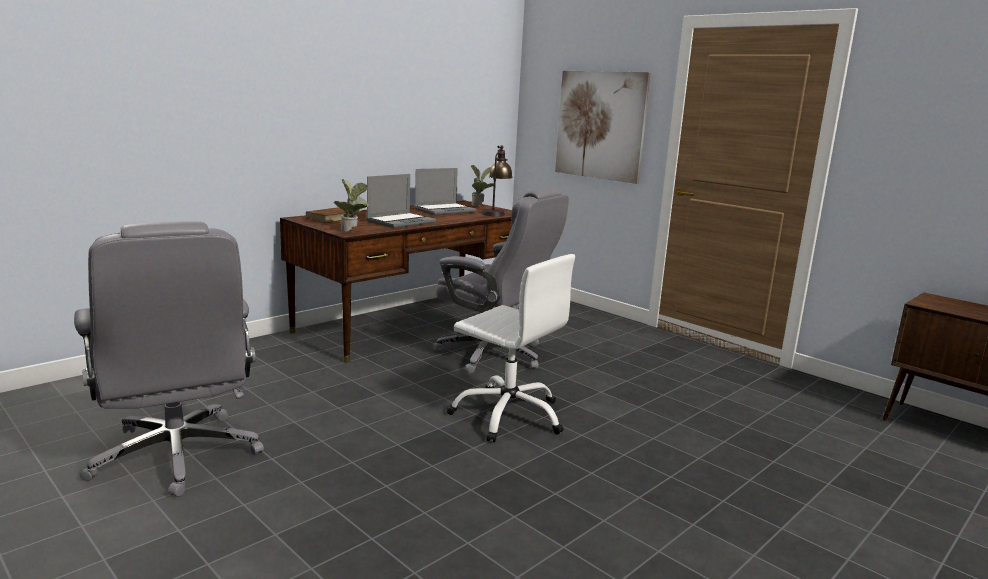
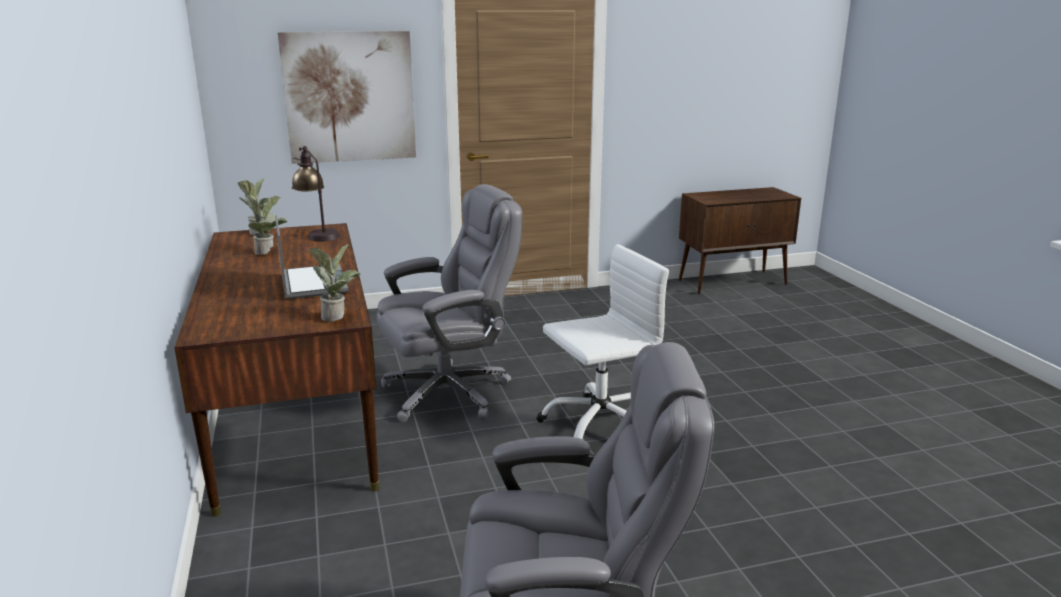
camera: 60 degrees left, 5 degrees up
brown book [306,207,354,223] -> none
laptop [415,168,476,215] -> potted plant [245,194,288,255]

